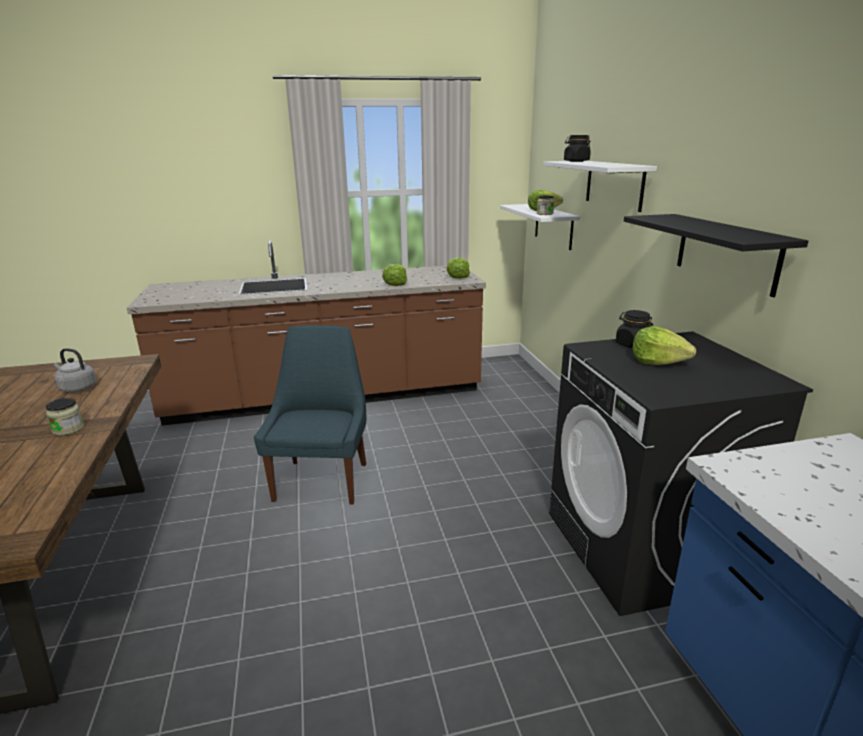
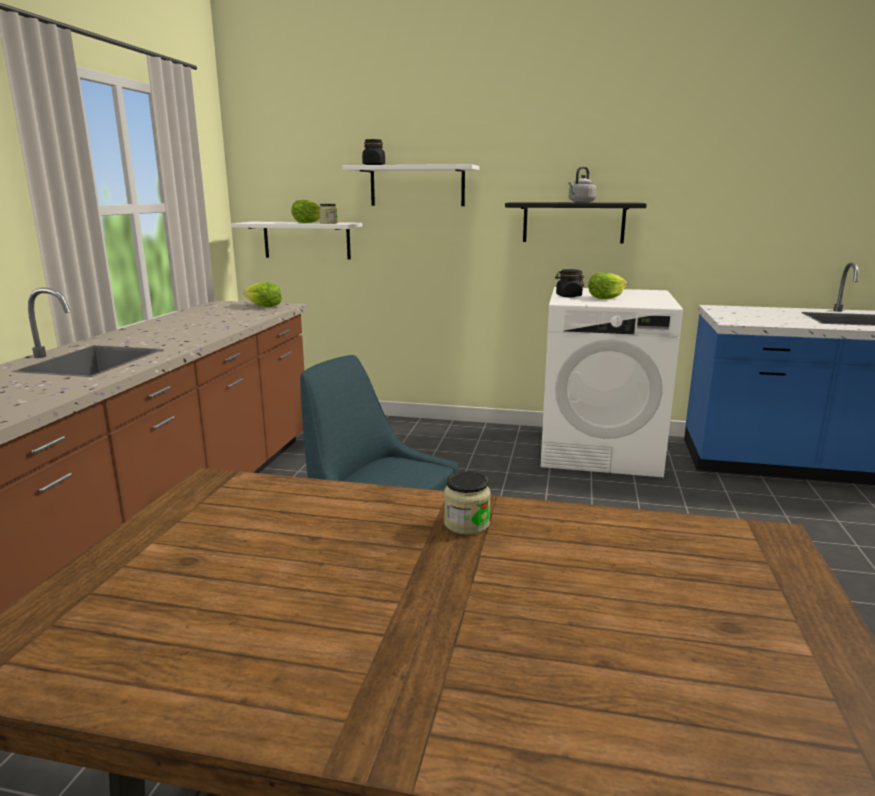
camera: 65 degrees left, 5 degrees down
grey kettle [54,348,96,393] -> grey kettle moved to [568,167,597,203]
lettuce [382,264,407,286] -> none
black washing machine [549,331,813,616] -> white washing machine [540,287,683,477]

